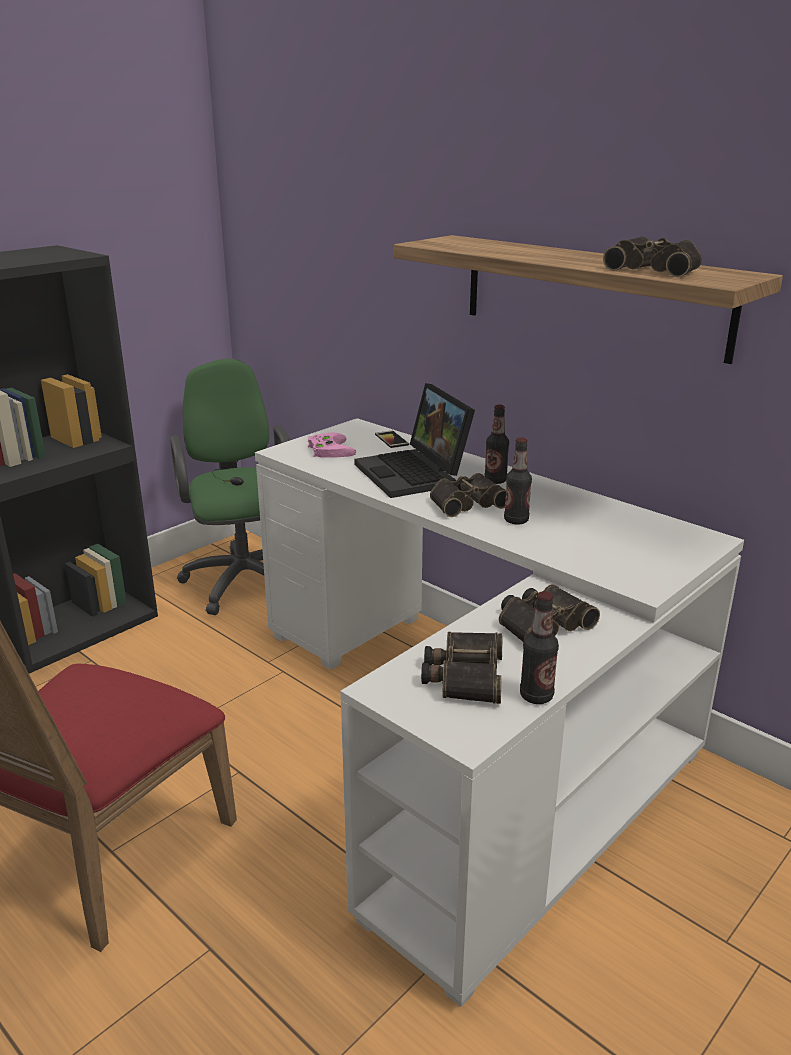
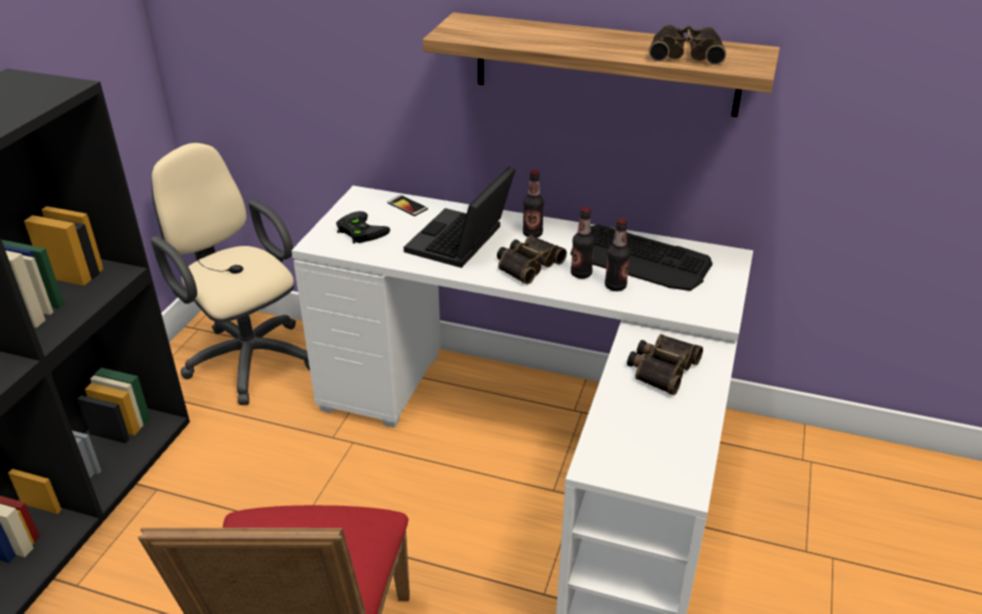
camera: 25 degrees left, 10 degrees up
green office chair [170,359,290,615] -> beige office chair [151,142,310,405]
pink game controller [308,433,356,458] -> black game controller [336,211,390,243]
laptop [354,383,475,498] -> laptop turned 75 degrees clockwise [404,167,515,268]
binoculars [421,632,502,704] -> none
bottle [520,591,559,704] -> bottle moved to [605,218,630,291]
none -> keyboard [571,224,713,291]

